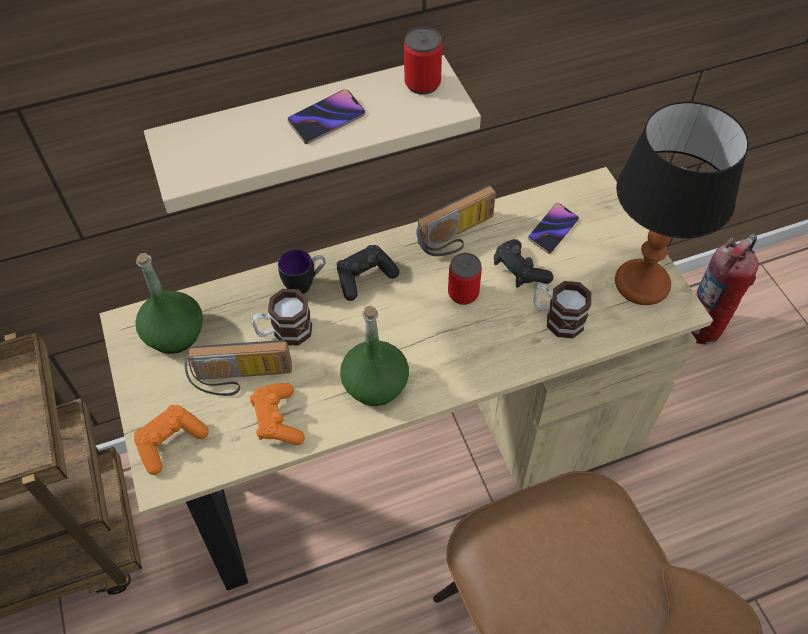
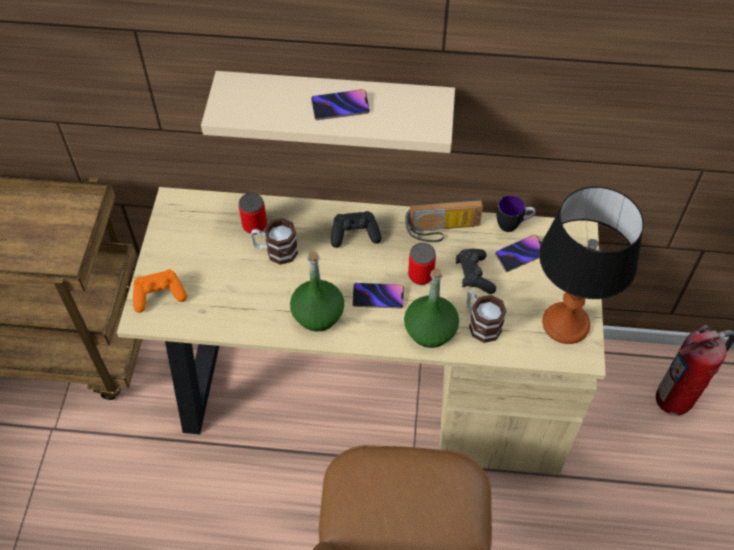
camera: 25 degrees right, 0 degrees up
green bottle [135,253,203,354] -> green bottle moved to [404,268,459,348]
radio [184,340,292,396] -> none
orange game controller [250,383,305,445] -> none
mug [278,249,326,294] -> mug moved to [496,195,535,232]
can [404,27,442,95] -> can moved to [239,193,267,234]
none -> phone [353,283,404,309]

